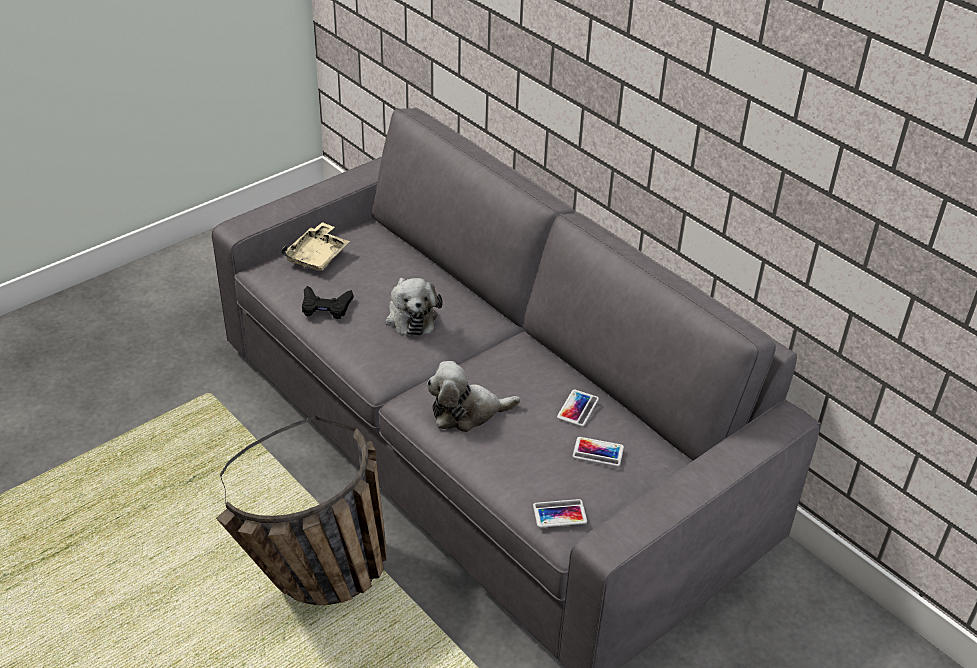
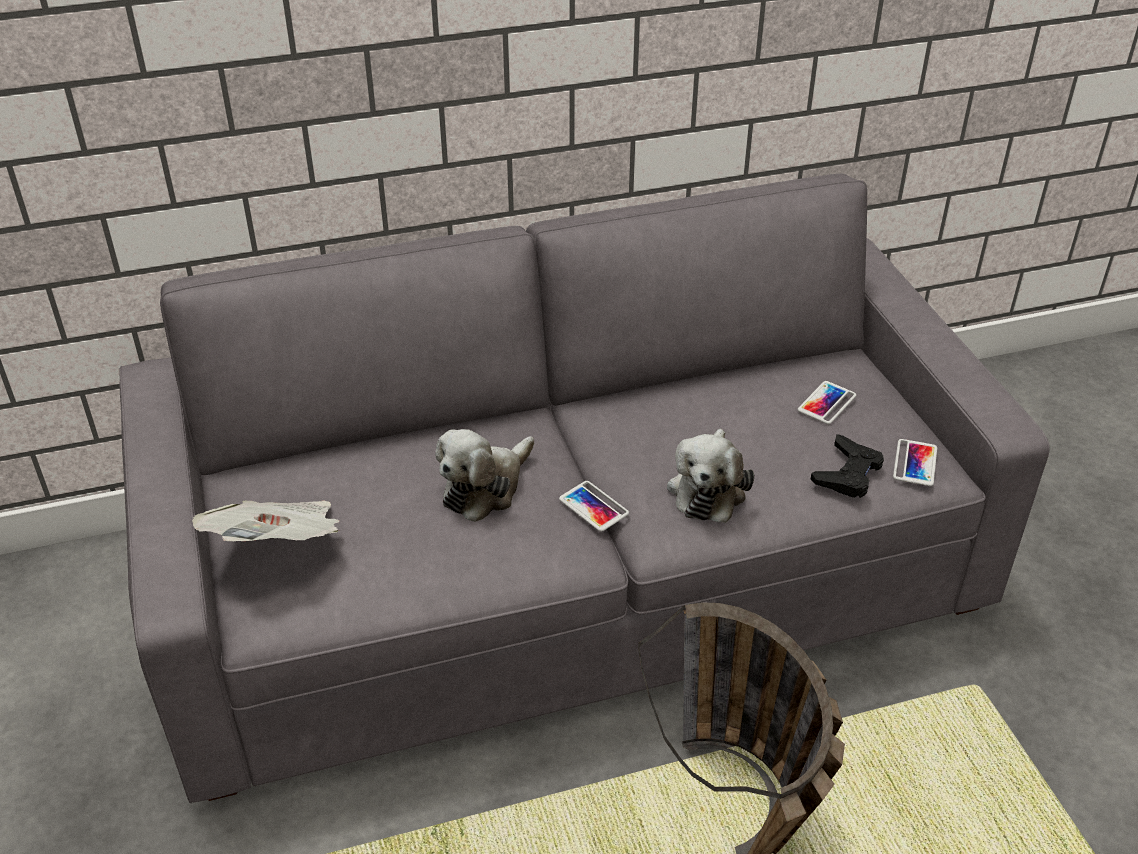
camera: 65 degrees left, 0 degrees up
beige tray [281,222,350,271] -> newspaper [192,500,339,541]
black game controller [302,286,354,319] -> black game controller moved to [810,434,884,498]
plush toy [386,278,443,337] -> plush toy turned 120 degrees clockwise [435,429,534,522]
phone [557,389,599,427] -> phone moved to [559,481,629,532]

